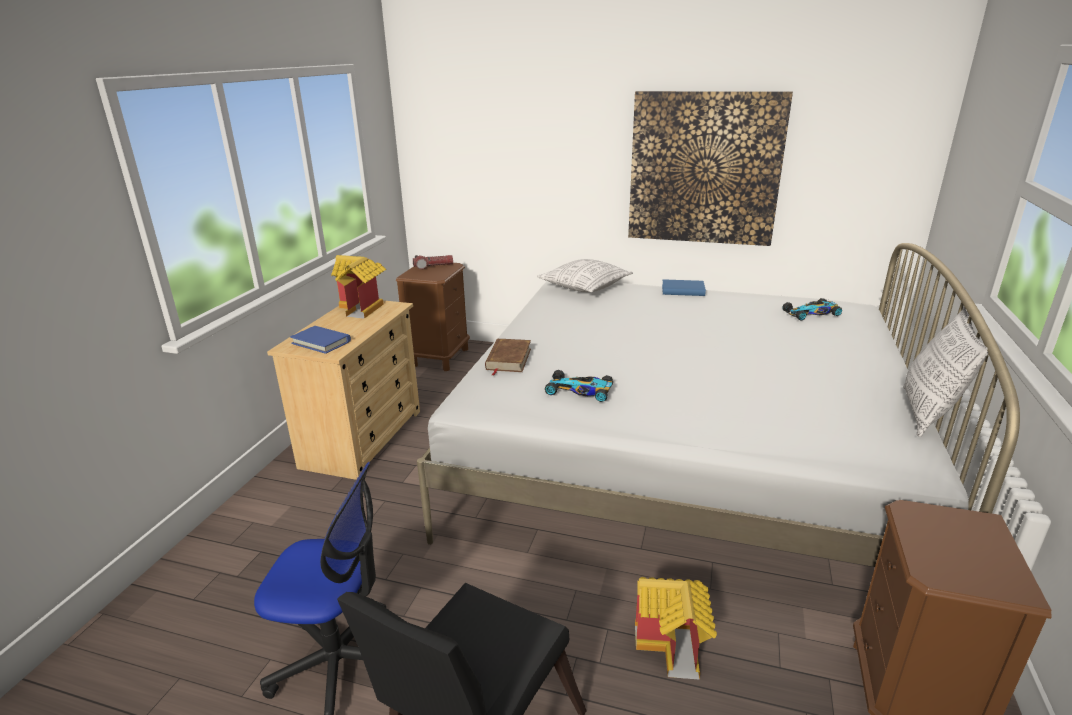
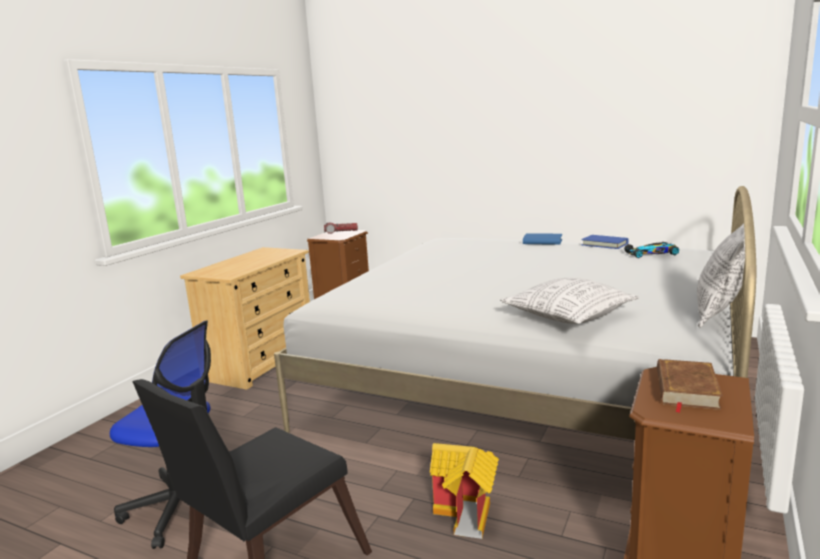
camera: 10 degrees right, 10 degrees down
blue book [290,326,351,354] -> blue book moved to [581,235,629,249]
toy house [331,255,386,319] -> none
brown book [485,338,531,376] -> brown book moved to [657,359,723,413]
pillow [537,259,633,292] -> pillow moved to [500,278,639,324]
toy car [545,370,613,402] -> none
picture [628,91,793,246] -> none

